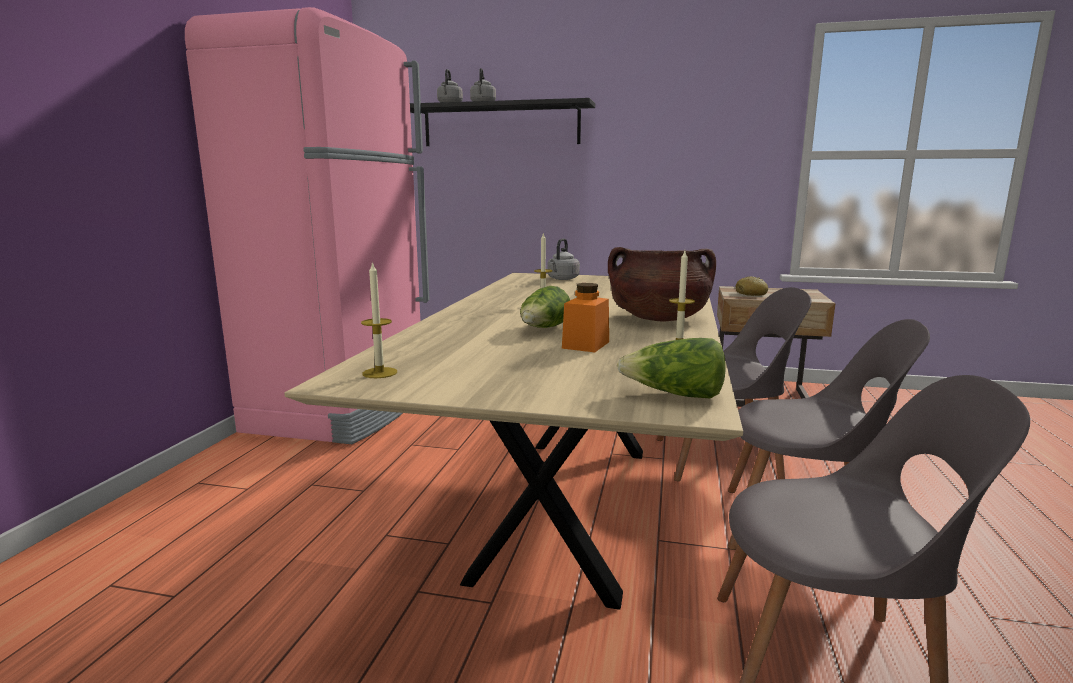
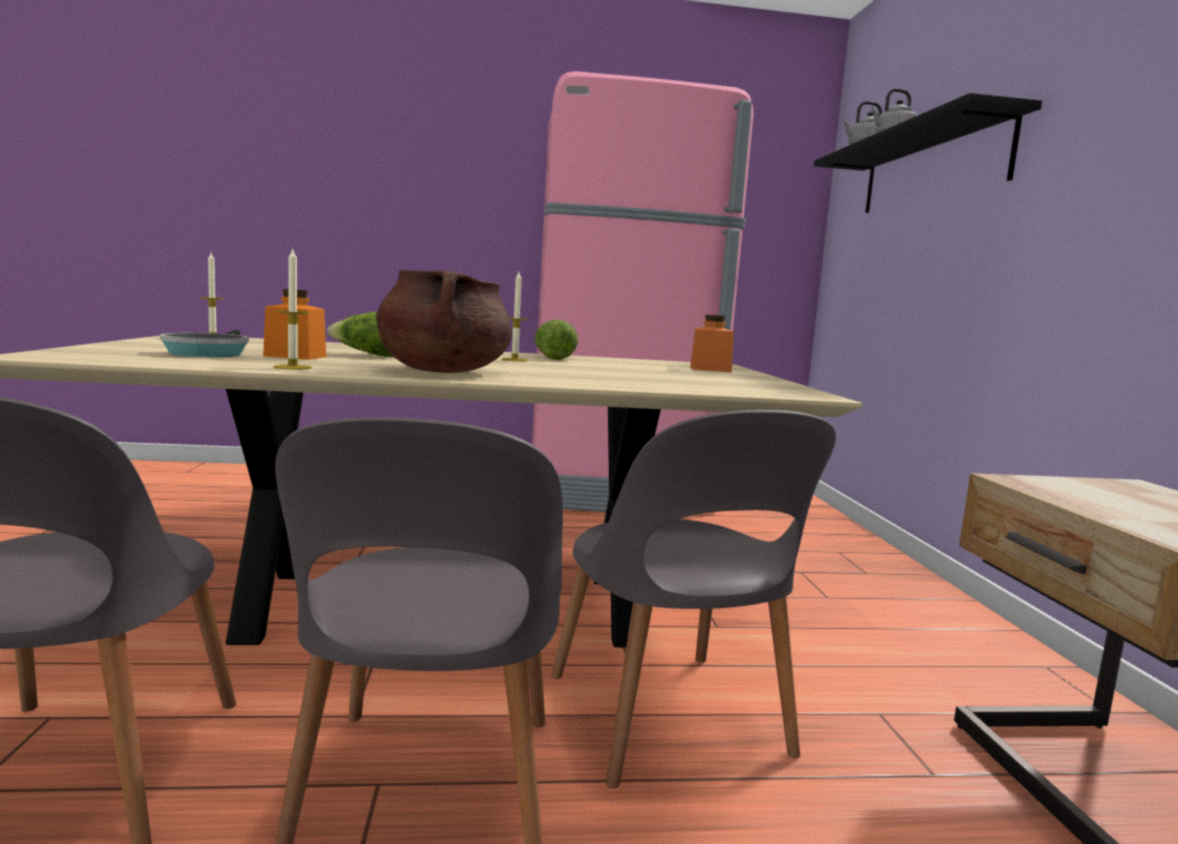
camera: 70 degrees right, 5 degrees down
grey kettle [547,238,580,280] -> orange jar [690,315,734,372]
lettuce [617,338,726,398] -> lettuce moved to [535,320,578,360]
bread [735,276,768,296] -> none
none -> frying pan [160,330,249,357]

